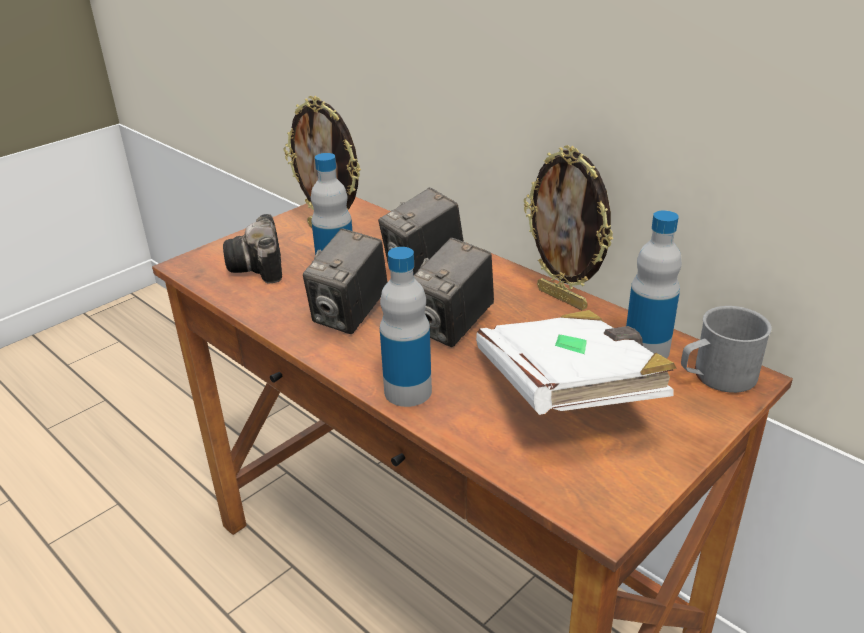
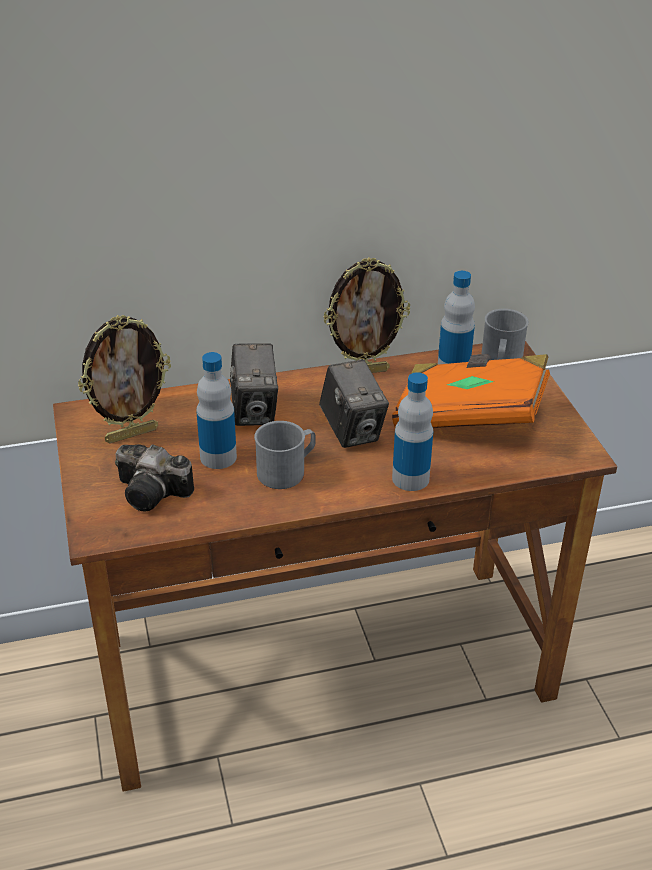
camera: 60 degrees left, 5 degrees up
camera [303,228,388,334] -> grey mug [254,421,315,489]
white book [476,310,677,415] -> orange book [392,354,550,428]

